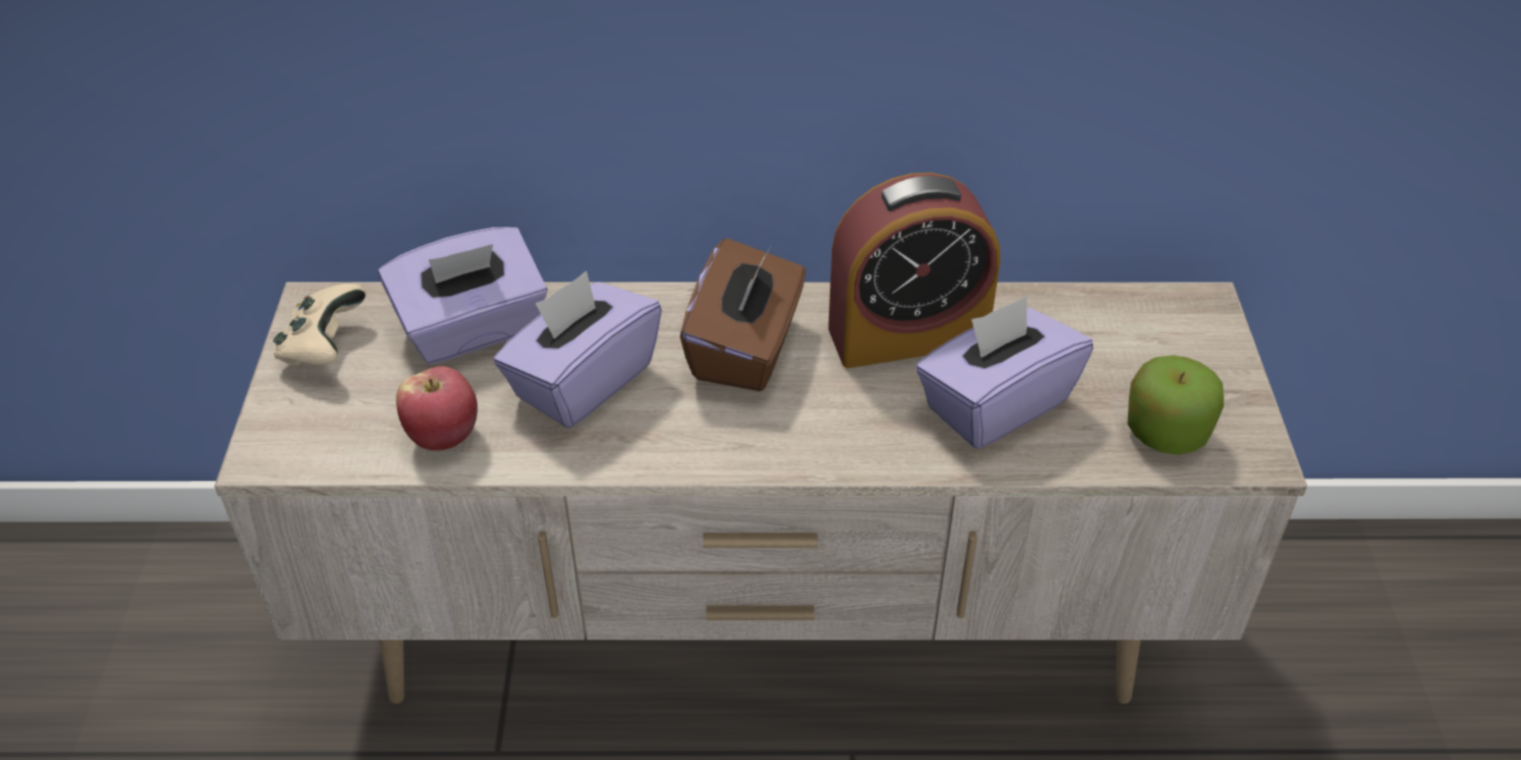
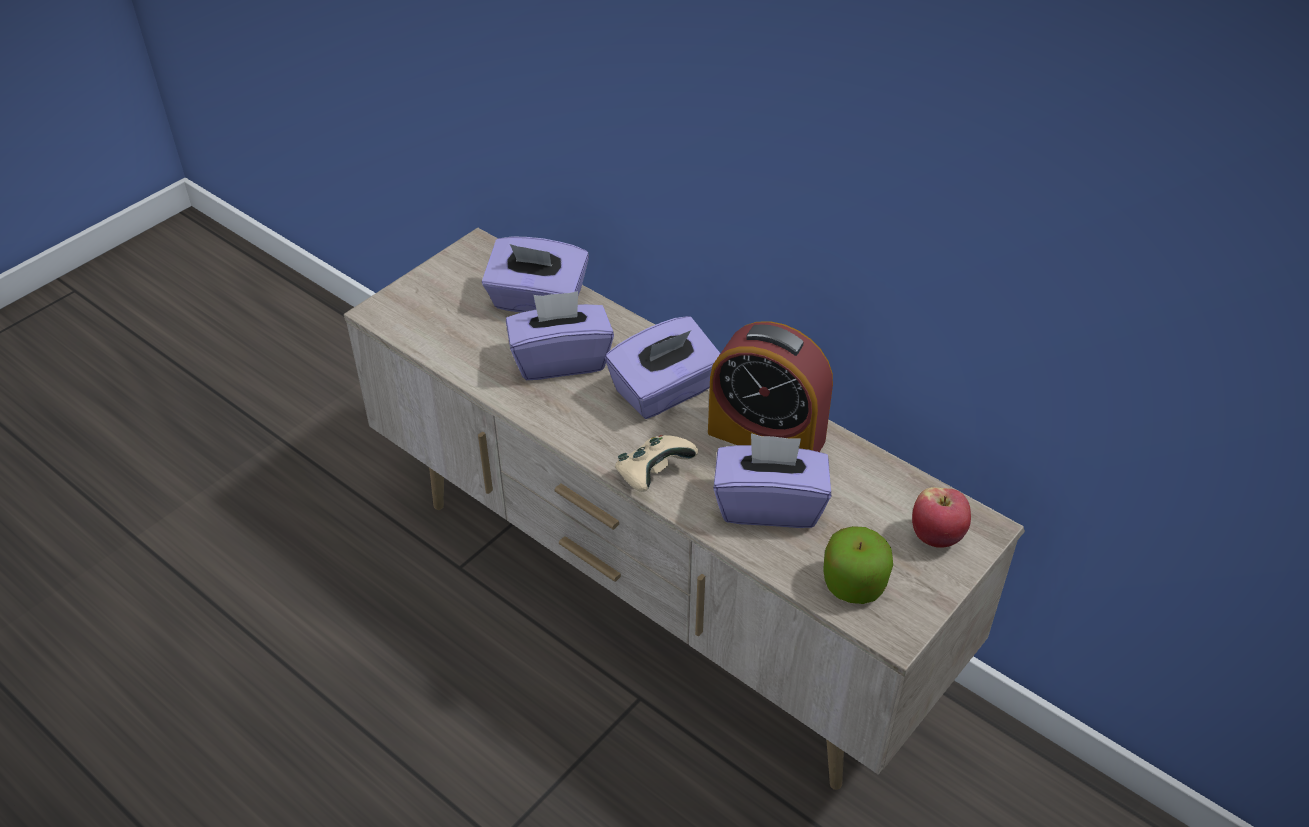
camera: 40 degrees right, 0 degrees up
beige game controller [273,284,367,366] -> beige game controller moved to [615,435,698,492]
apple [396,366,478,451] -> apple moved to [912,487,971,548]
brown tissue box [680,238,806,391] -> purple tissue box [605,316,720,419]

